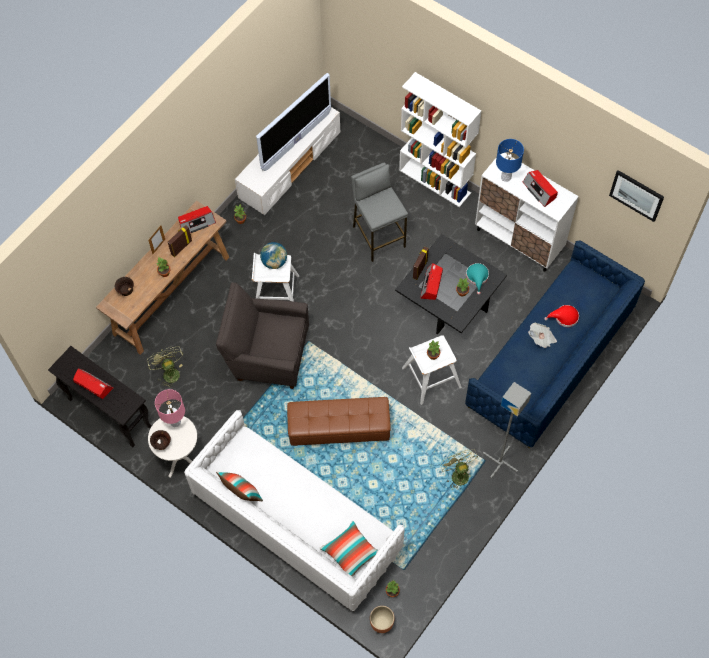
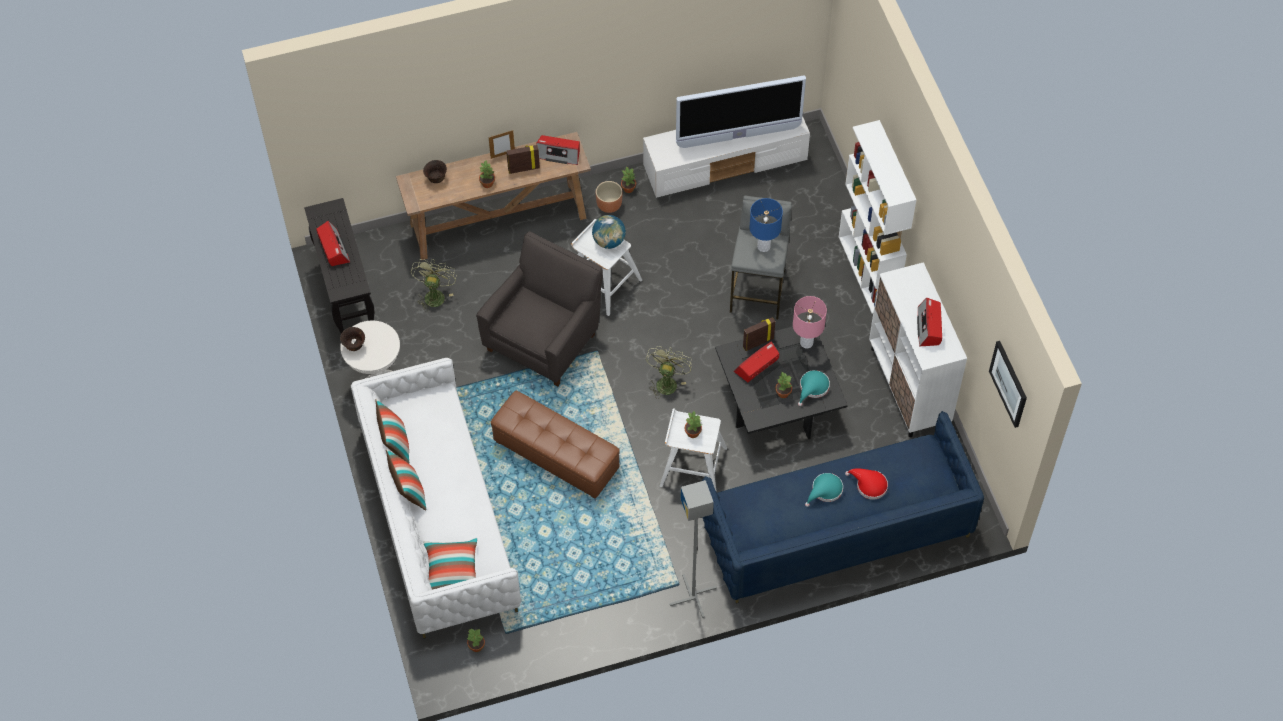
camera: 35 degrees right, 5 degrees down
pink table lamp [155,389,185,427] -> pink table lamp moved to [793,296,827,348]
grey armchair [216,282,309,389] -> grey armchair turned 75 degrees clockwise [476,231,603,387]
brown planter [370,606,395,633] -> brown planter moved to [596,181,622,213]
green fan [440,449,478,490] -> green fan moved to [646,346,692,399]
blue table lamp [496,139,524,182] -> blue table lamp moved to [749,198,783,252]
newspaper [528,323,557,348] -> turquoise hat [805,473,843,507]
none -> pillow [386,449,426,510]

